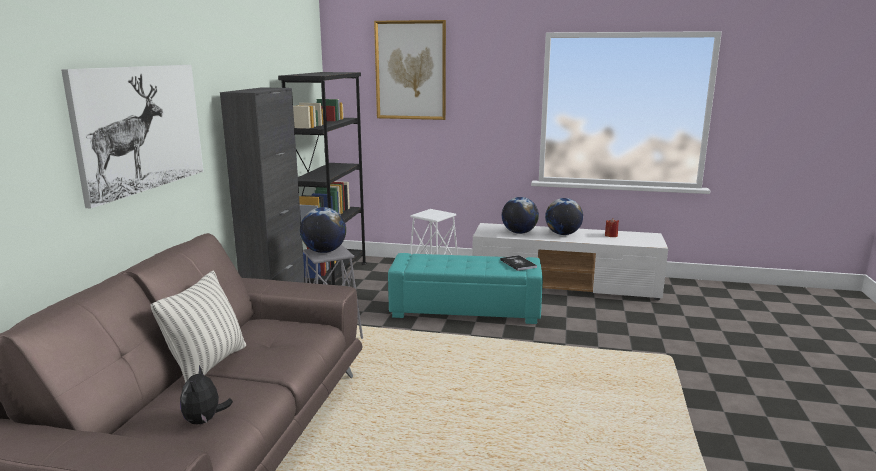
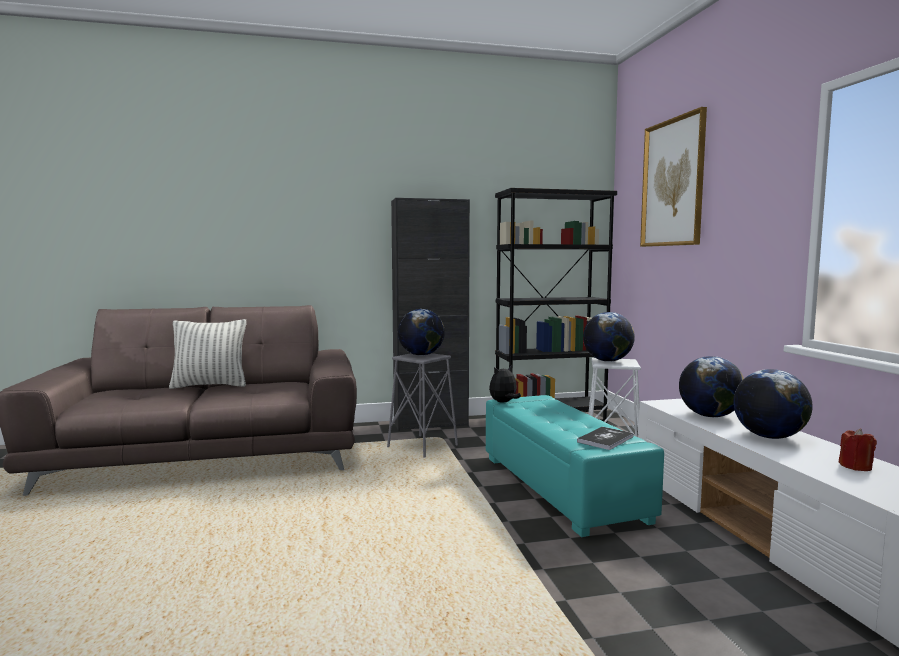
camera: 65 degrees right, 10 degrees down
picture [61,65,204,208] -> none
plush toy [180,365,233,424] -> plush toy moved to [489,365,521,402]
none -> globe [583,312,635,362]

